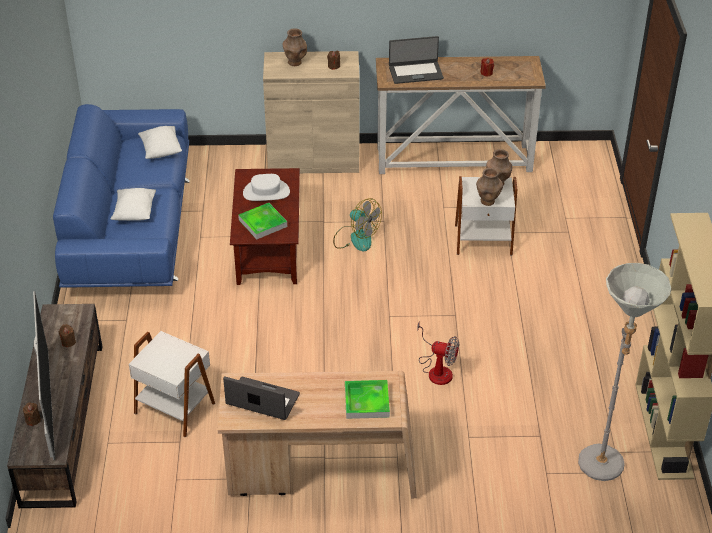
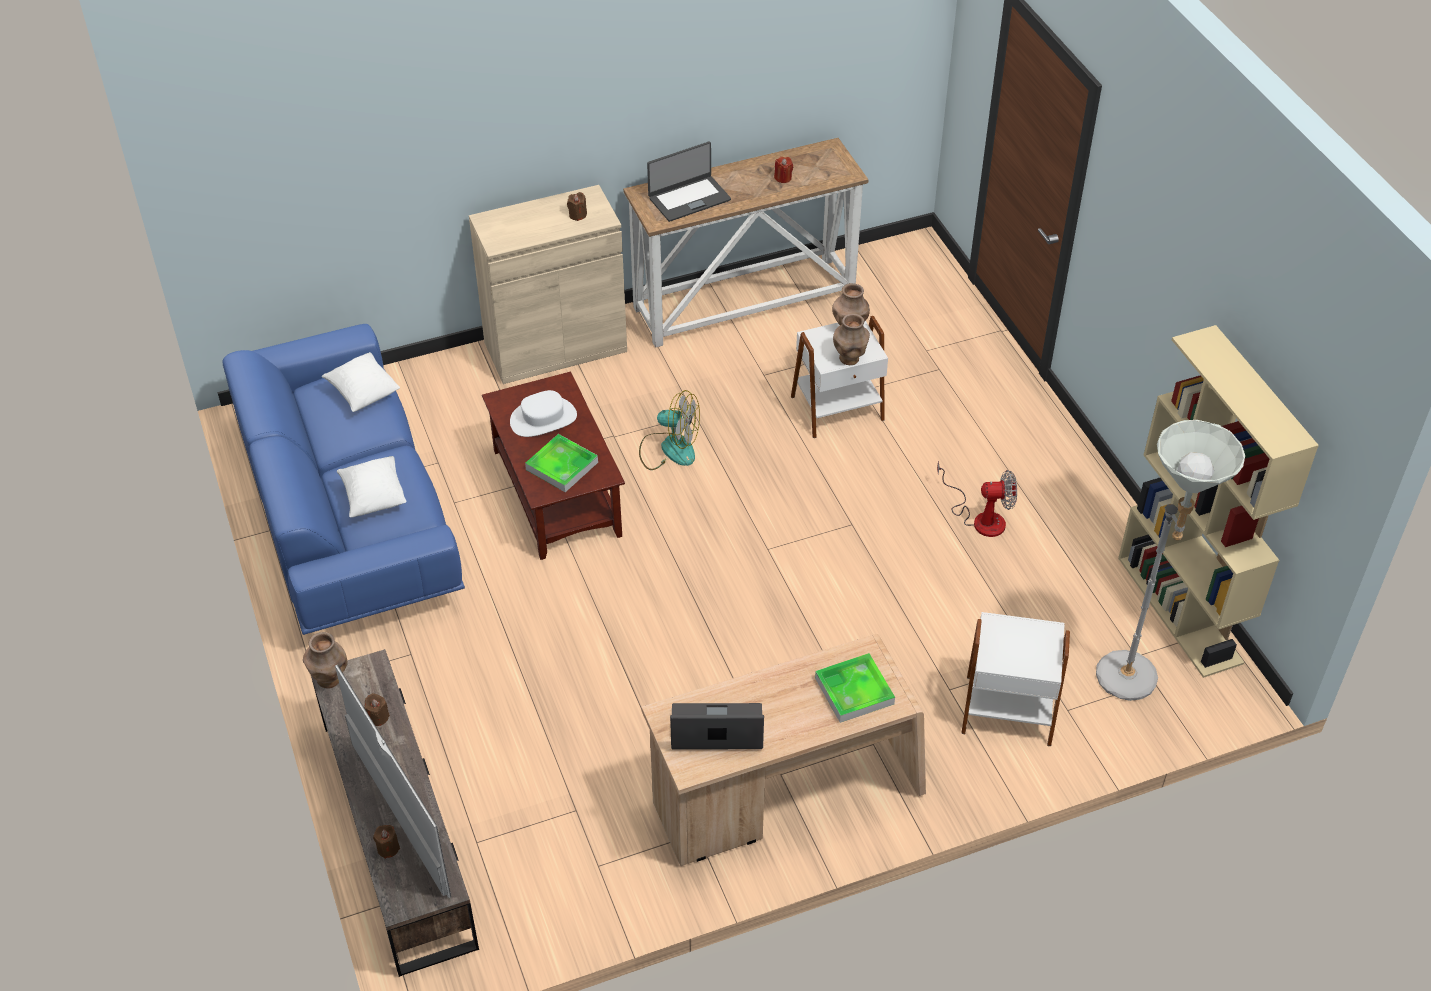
camera: 20 degrees left, 5 degrees up
white side table [129,331,215,437] -> white side table moved to [961,612,1070,746]
brown vase [282,28,307,66] -> brown vase moved to [303,632,348,689]
fan [417,321,459,385] -> fan moved to [937,461,1017,537]

